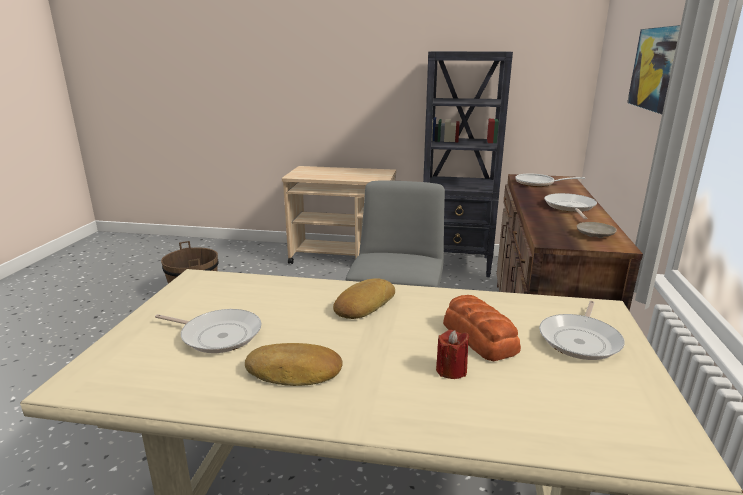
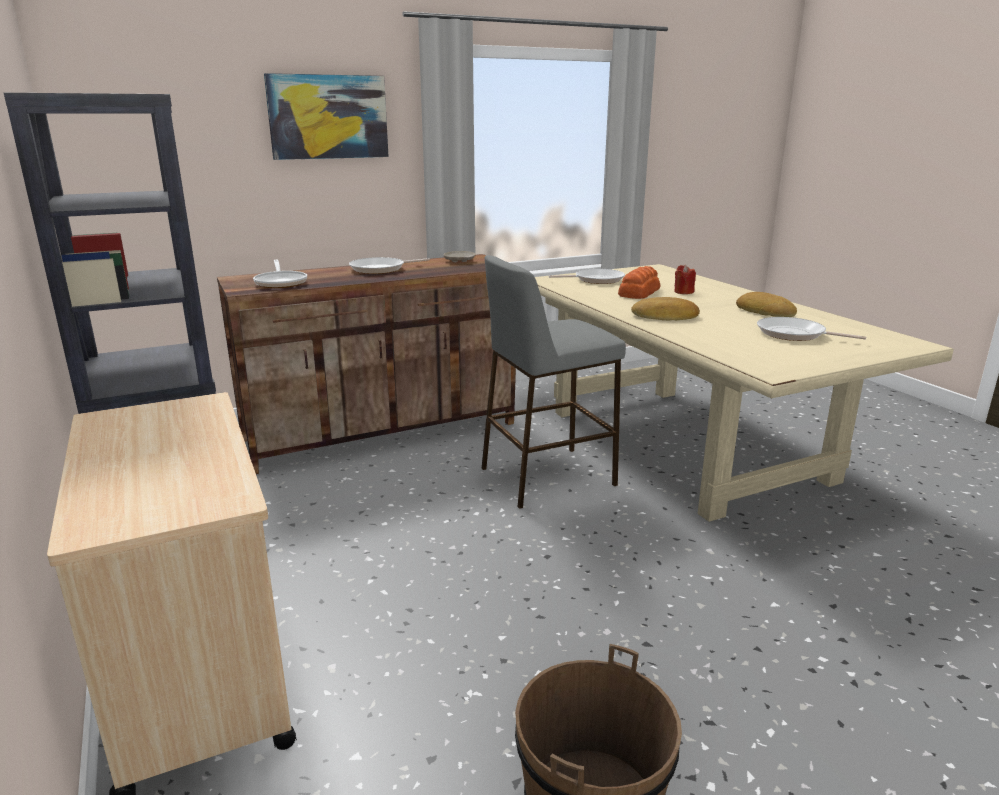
camera: 125 degrees left, 0 degrees up
frying pan [155,309,262,353] -> frying pan turned 45 degrees counterclockwise [757,317,866,341]

